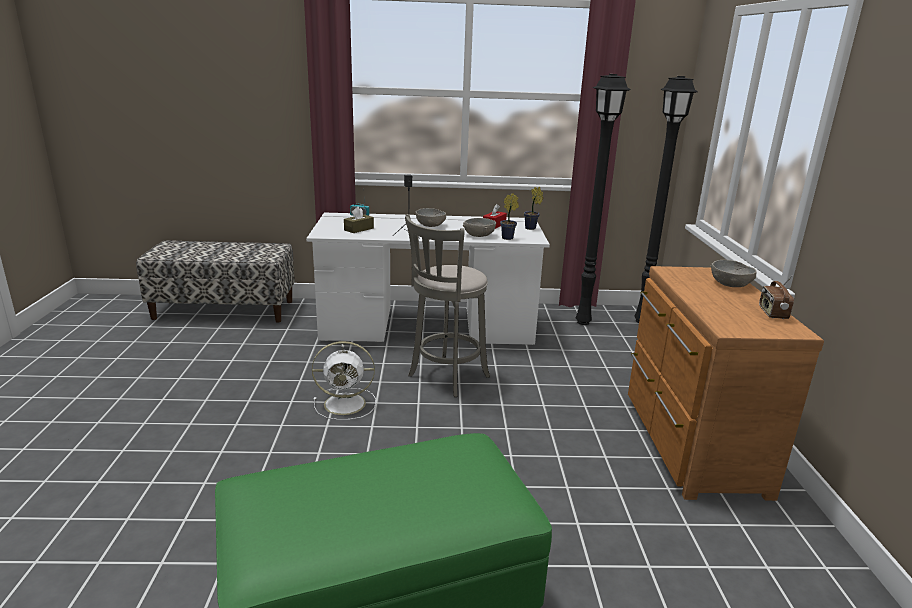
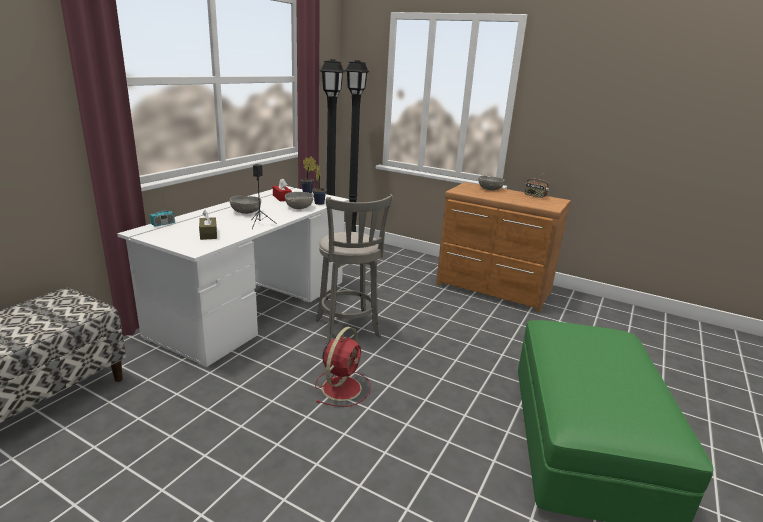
camera: 60 degrees left, 0 degrees up
white fan [312,341,376,420] -> red fan [315,327,371,407]

